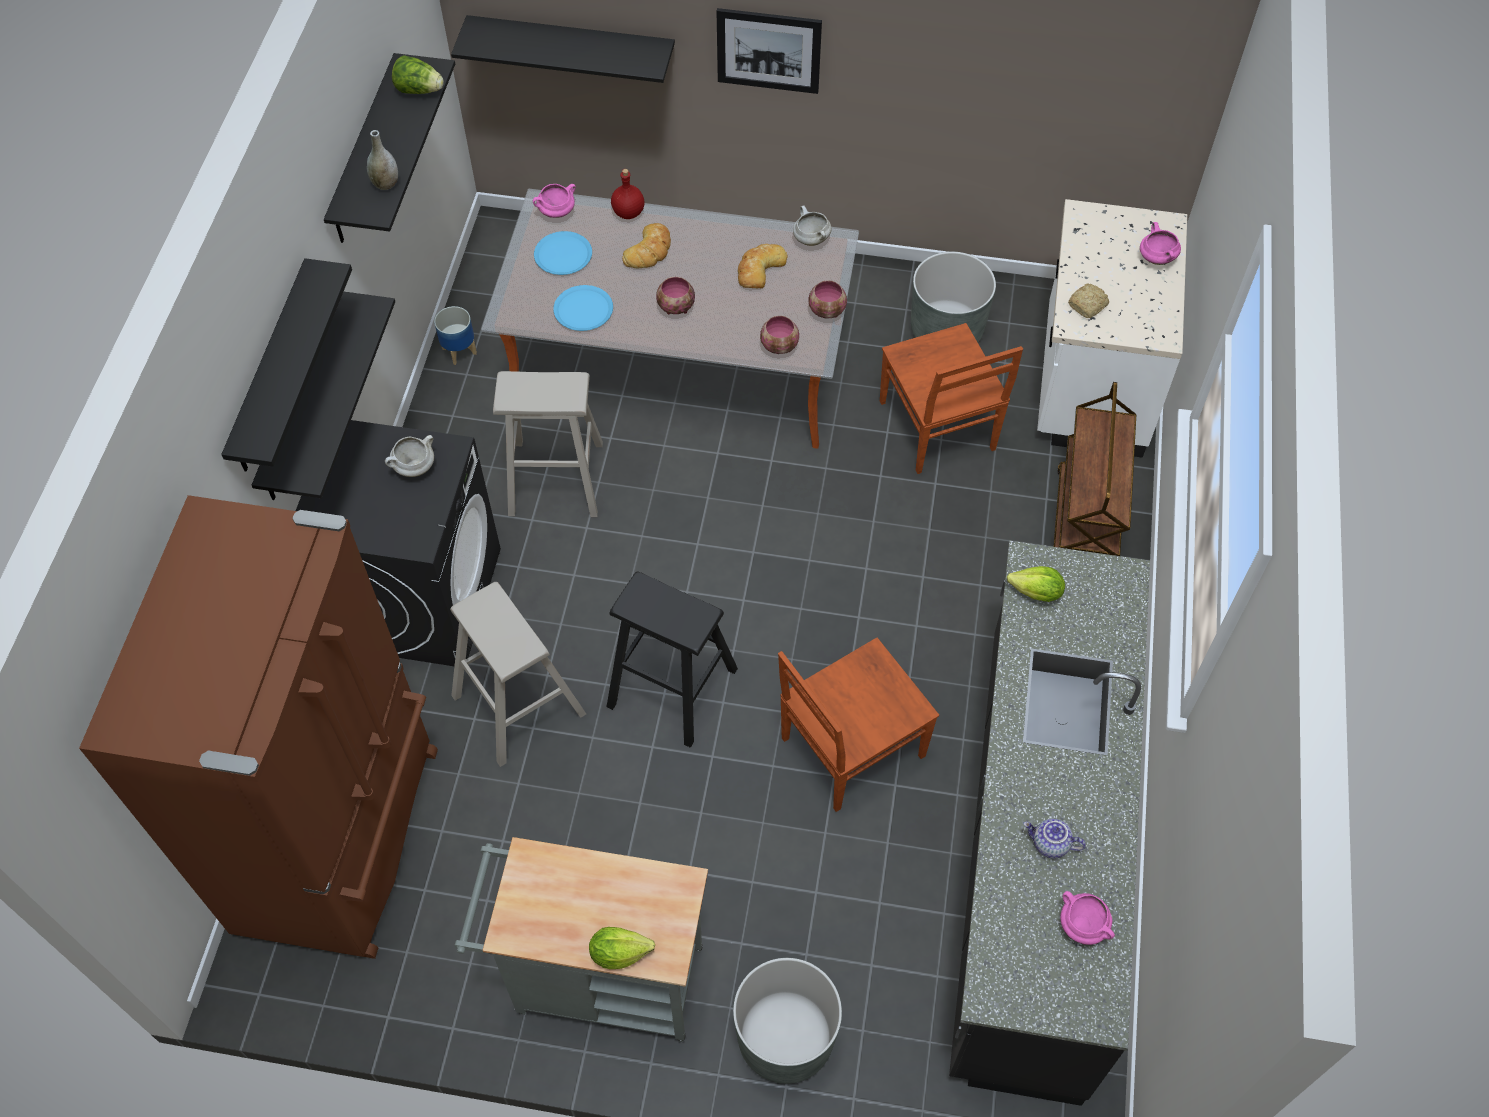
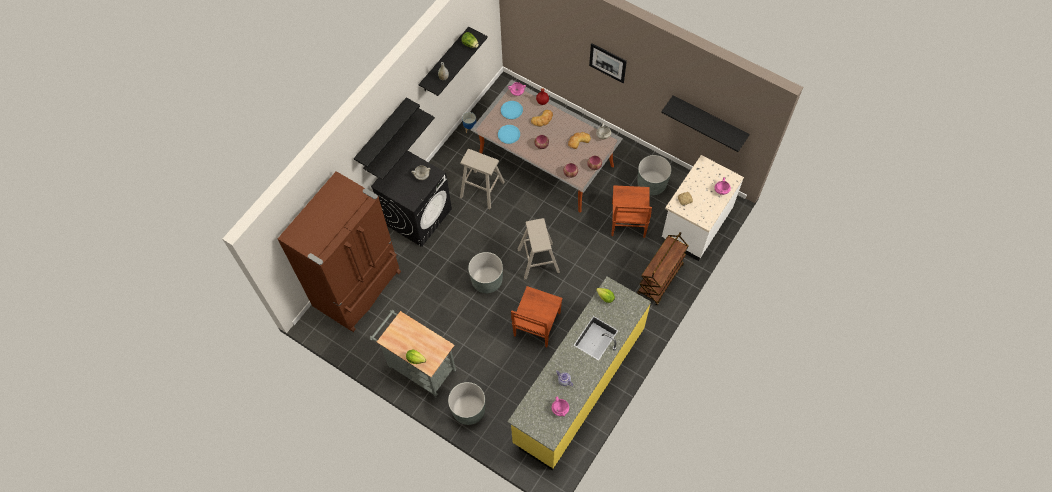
camera: 25 degrees right, 5 degrees up
beige stool [450,582,586,767] -> beige stool moved to [518,218,560,280]
black shelf [451,15,675,83] -> black shelf moved to [661,95,750,152]
black stool [606,572,738,748] -> grey planter [468,252,503,293]
brown chair [778,638,939,812] -> brown chair turned 60 degrees counterclockwise [511,286,563,347]
black counter [949,541,1150,1106] -> yellow counter [507,277,651,470]

